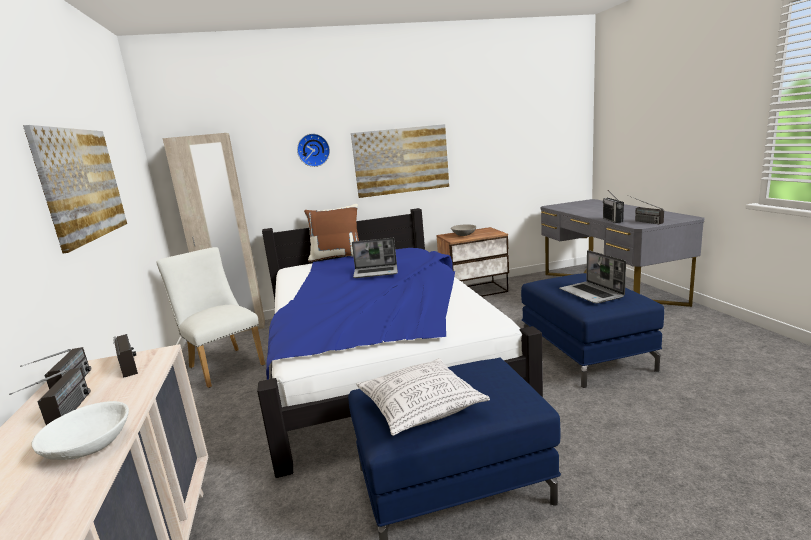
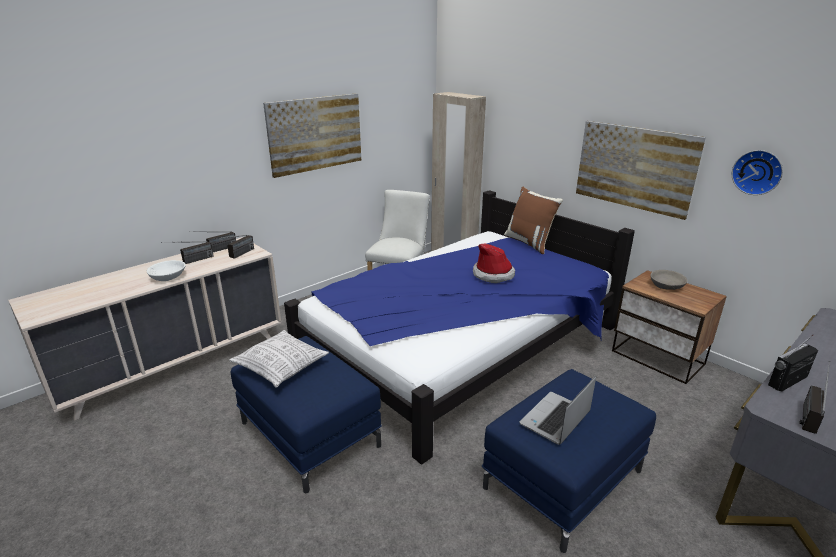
camera: 60 degrees right, 10 degrees up
wall clock [297,134,330,167] -> wall clock moved to [732,150,783,195]
laptop [352,238,398,278] -> hat [473,244,515,283]

